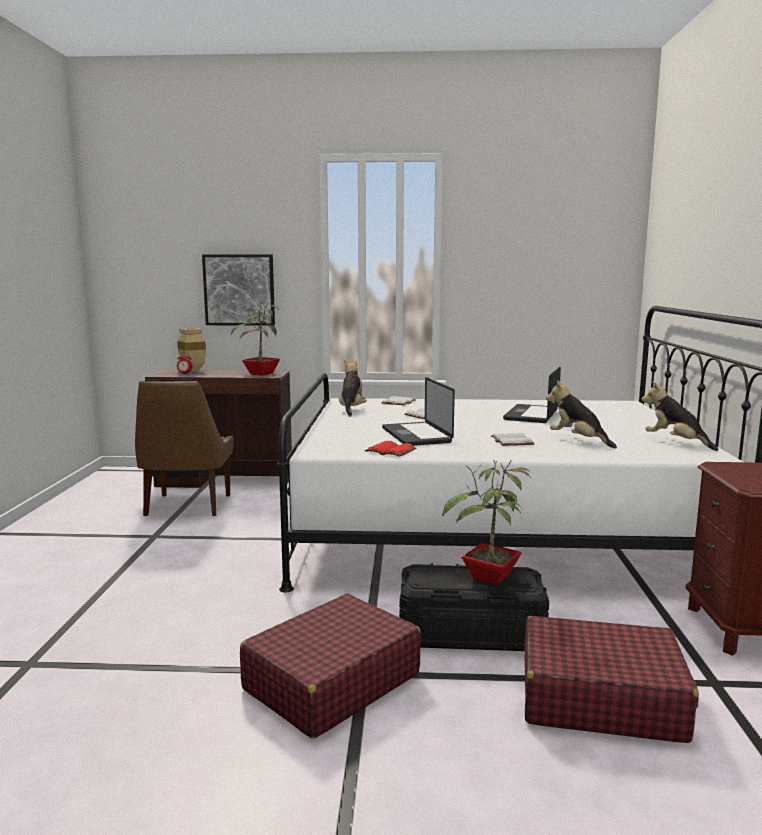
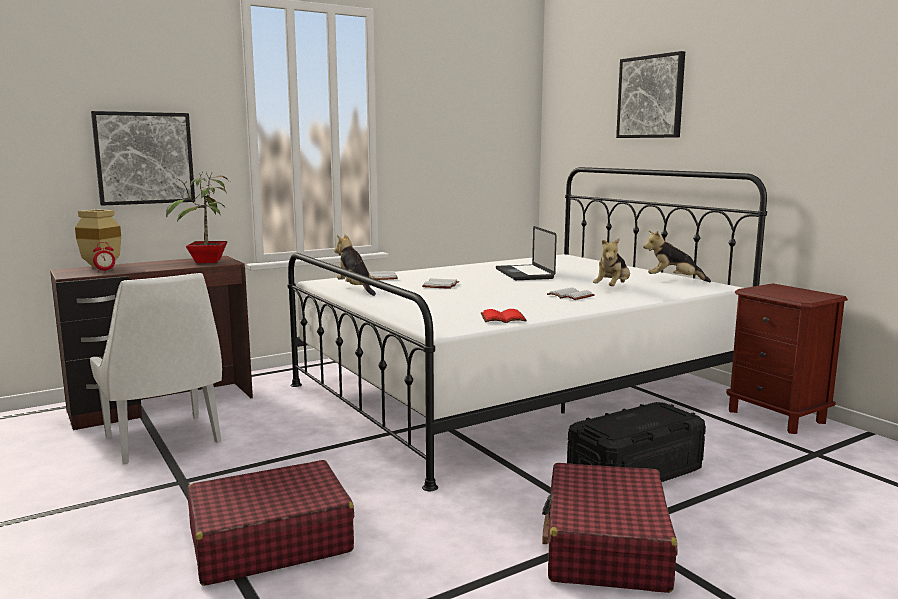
camera: 35 degrees left, 0 degrees up
brown chair [135,381,234,516] -> white chair [90,273,222,464]
laptop [382,377,455,446] -> none
potted plant [442,459,531,585] -> none
red suitcase [524,616,699,743] -> red suitcase moved to [187,460,354,586]
plush toy [546,380,617,449] -> plush toy turned 75 degrees counterclockwise [593,238,630,286]
none -> picture [616,51,685,138]

